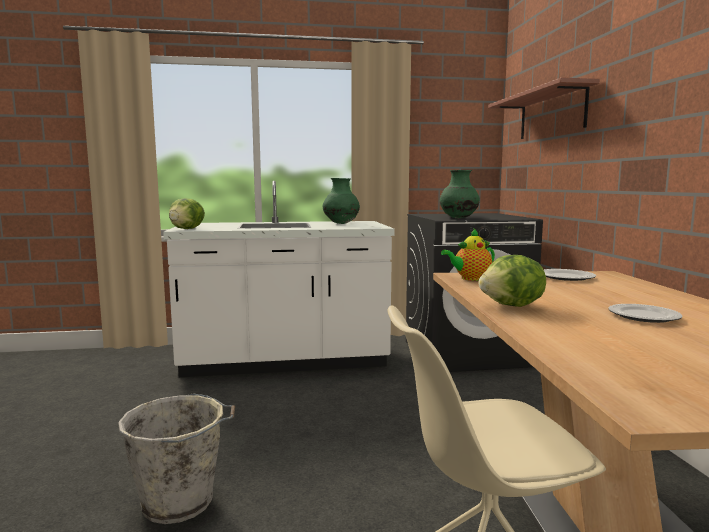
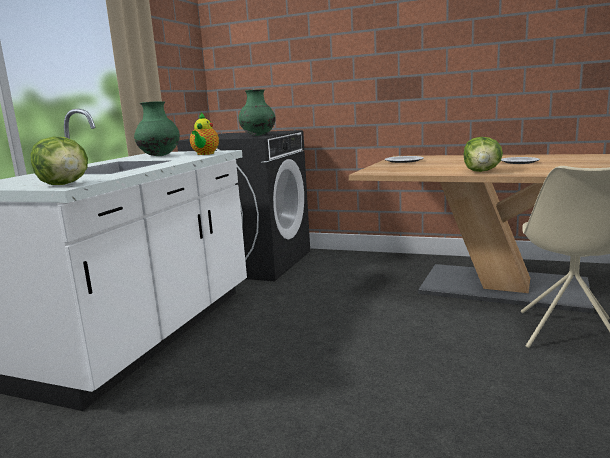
camera: 60 degrees left, 5 degrees up
grey bucket [118,393,235,524] -> none
teapot [441,228,495,281] -> teapot moved to [190,113,219,155]
shelf [488,78,600,139] -> none

